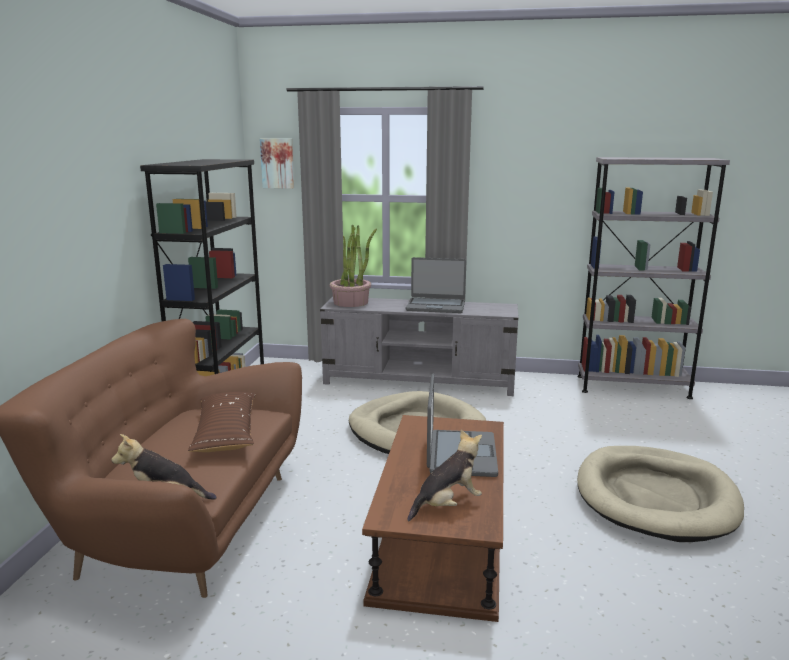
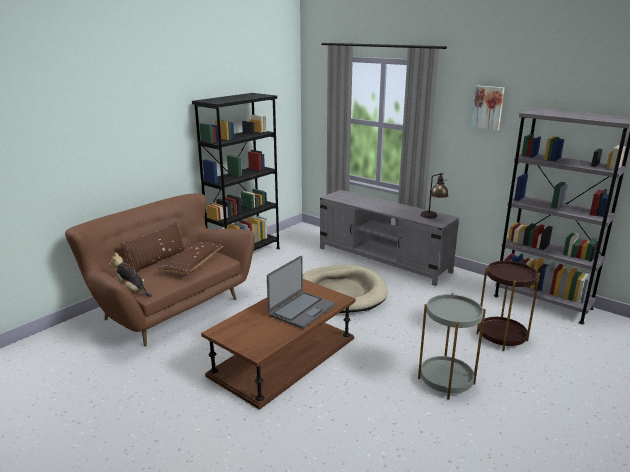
camera: 30 degrees right, 5 degrees up
picture [260,138,294,189] -> picture moved to [472,86,505,131]
potted plant [330,225,377,307] -> none
laptop [406,257,466,313] -> none
plush toy [407,430,482,521] -> none
beige dog bed [577,446,744,542] -> grey side table [418,293,486,399]
none -> brown pillow [120,222,186,273]
none -> table lamp [420,173,448,219]
none -> brown side table [477,260,540,351]

